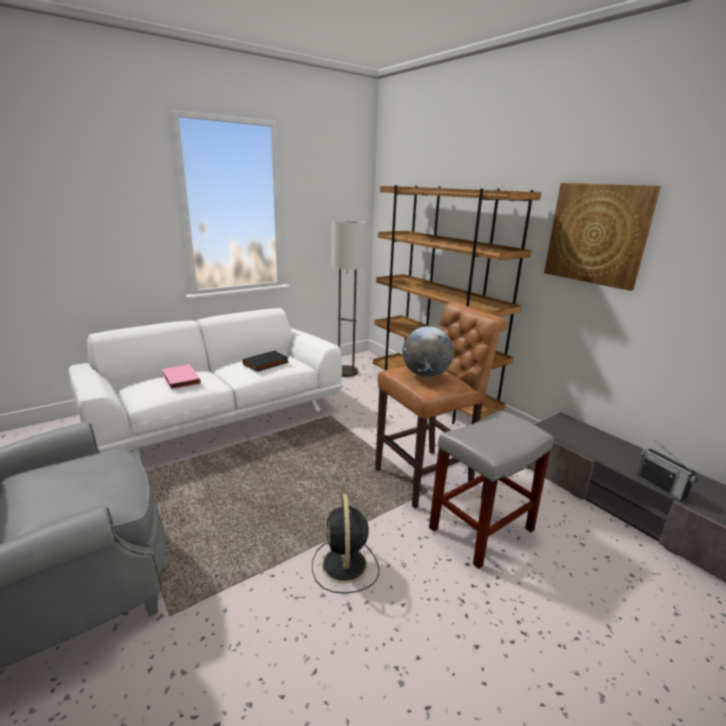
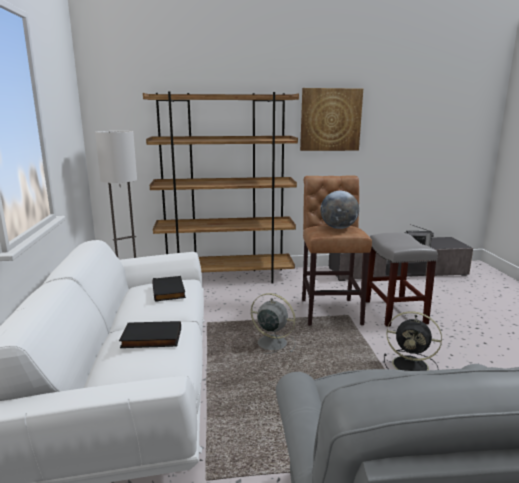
camera: 60 degrees left, 5 degrees down
pink book [162,364,201,390] -> black book [119,321,181,348]
none -> grey fan [251,293,296,354]

